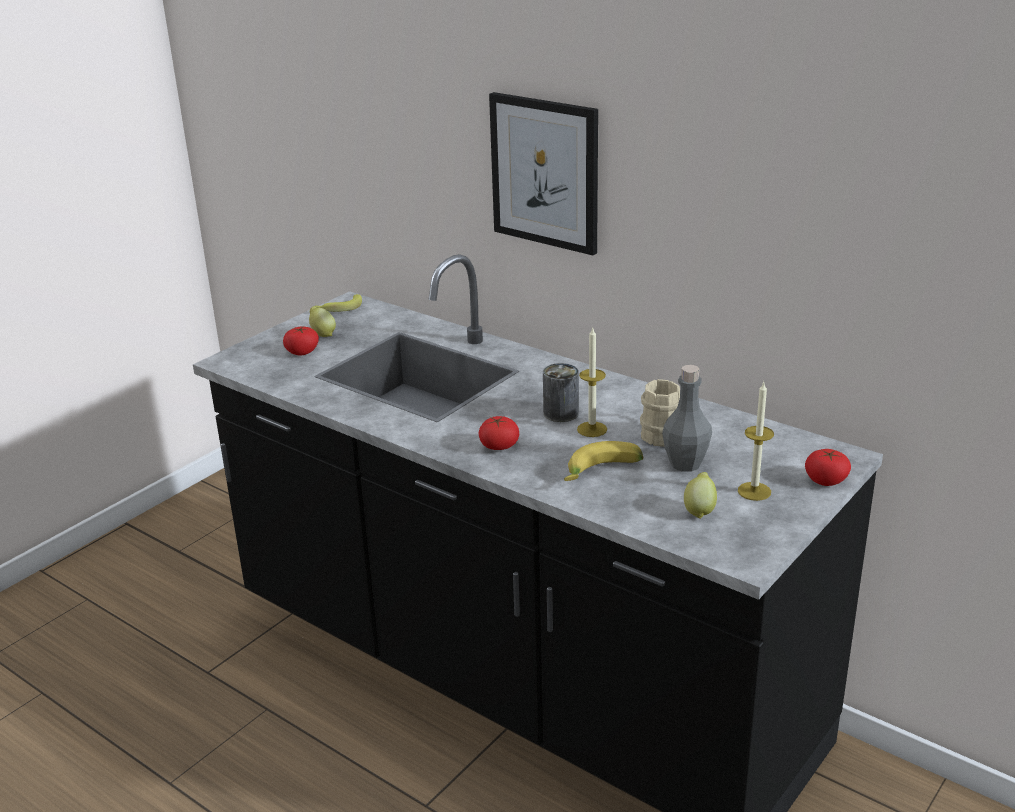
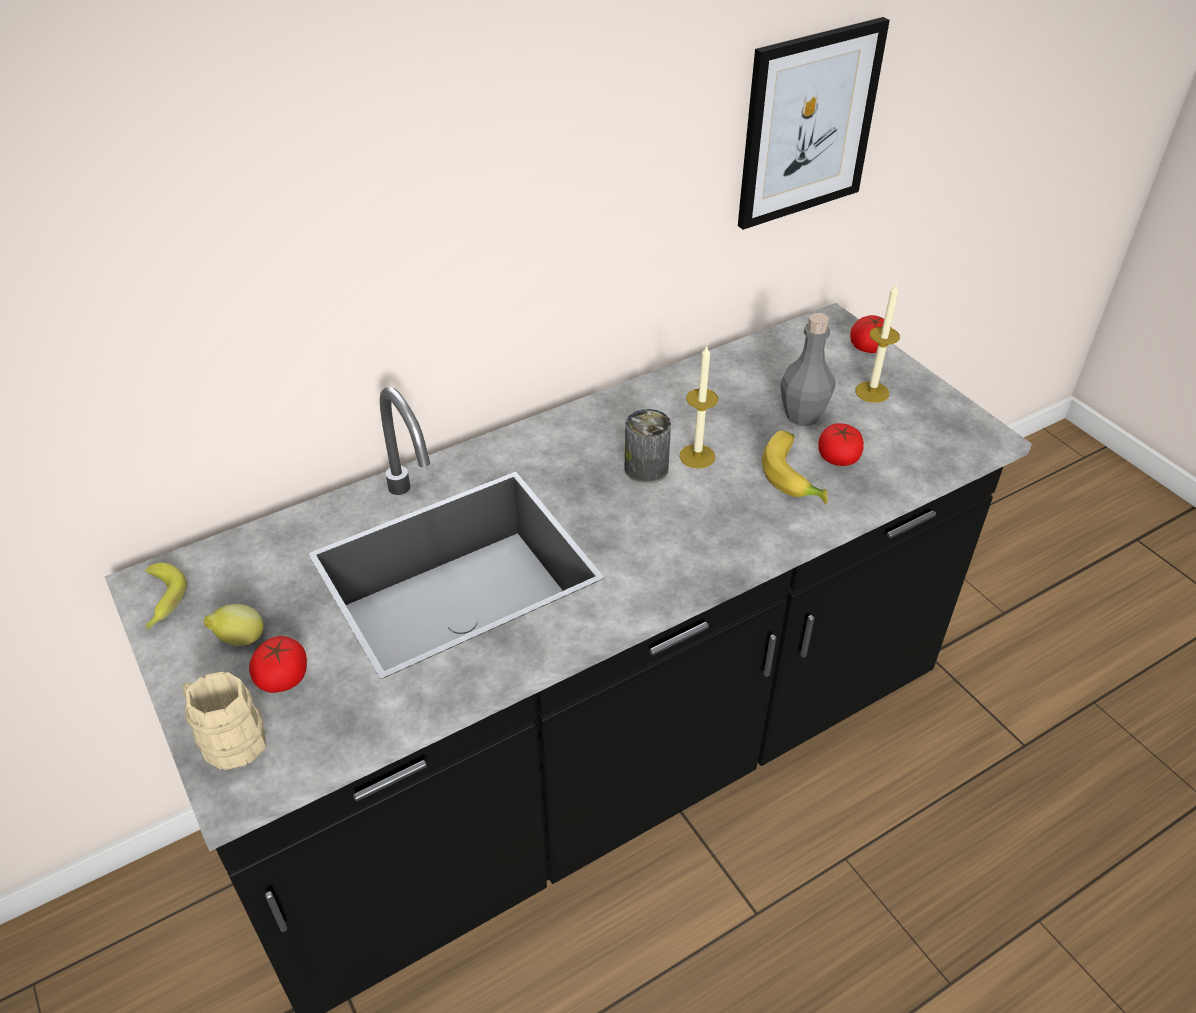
camera: 70 degrees left, 15 degrees up
tomato [479,416,519,450] -> tomato moved to [818,423,864,466]
picture [489,92,598,255] -> picture moved to [738,17,890,230]
beige mug [640,379,680,447] -> beige mug moved to [183,672,266,770]
lemon [684,472,717,519] -> none

